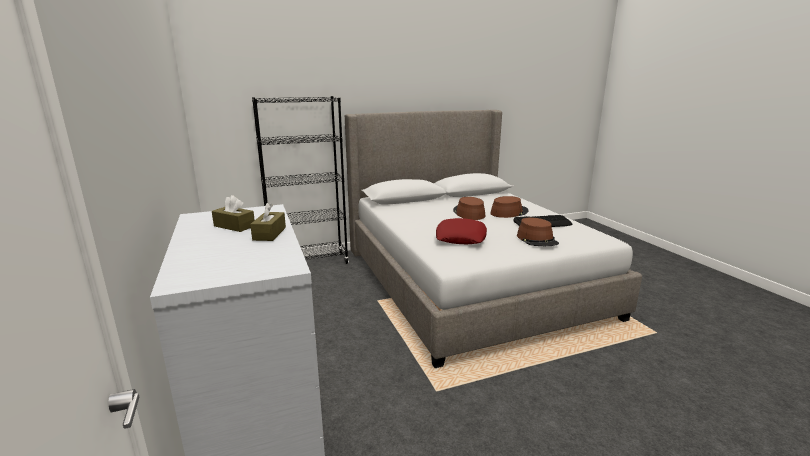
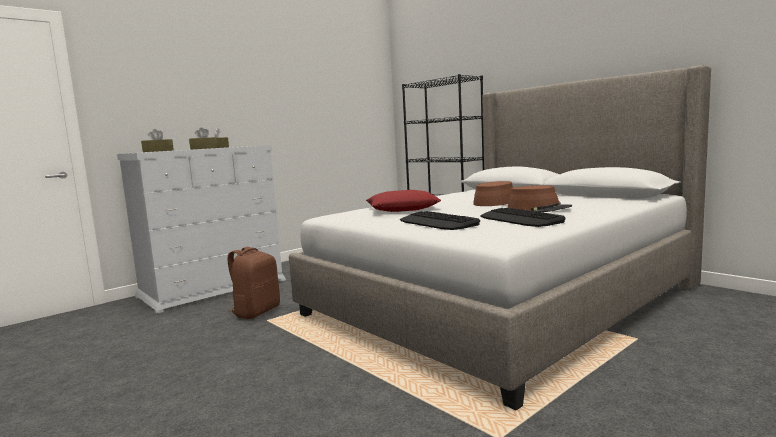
camera: 70 degrees right, 10 degrees down
brown hat [517,217,559,246] -> keyboard [400,211,480,230]
none -> brown tissue box [141,129,174,152]
none -> brown backpack [227,247,280,319]

